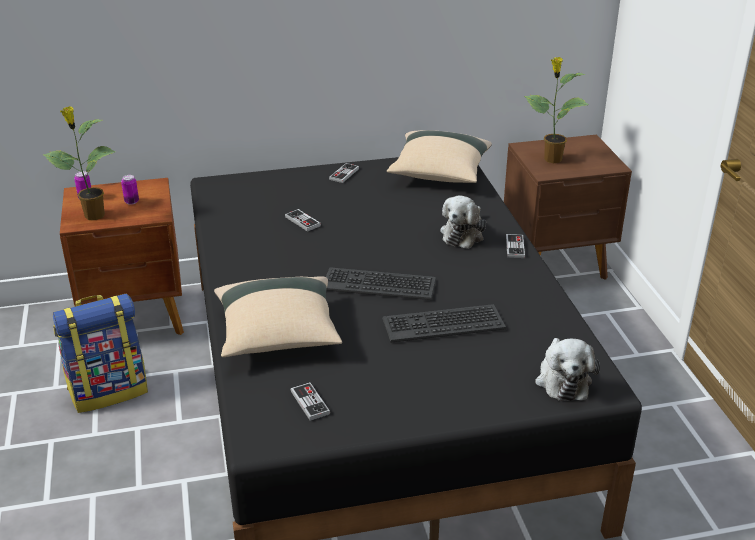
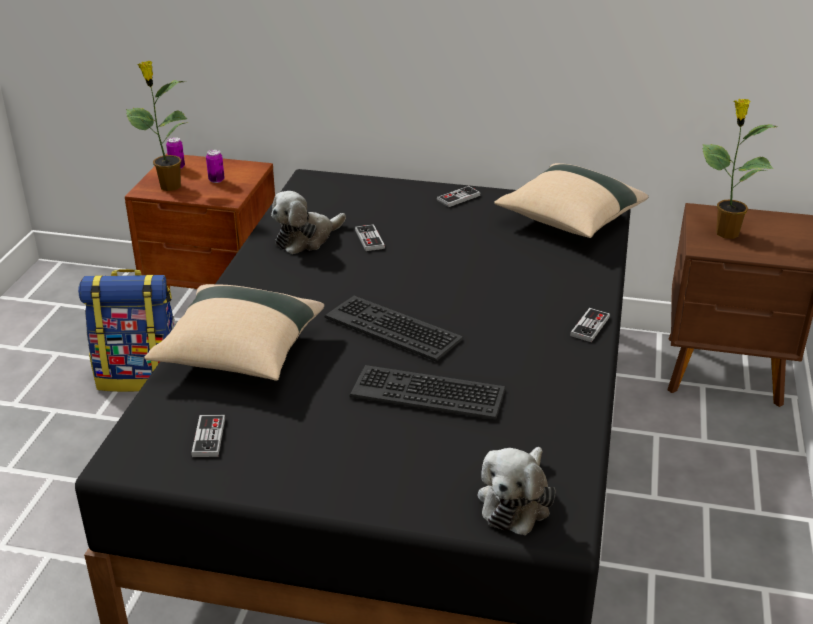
camera: 25 degrees right, 0 degrees up
plush toy [440,196,487,249] -> plush toy moved to [271,191,346,254]

